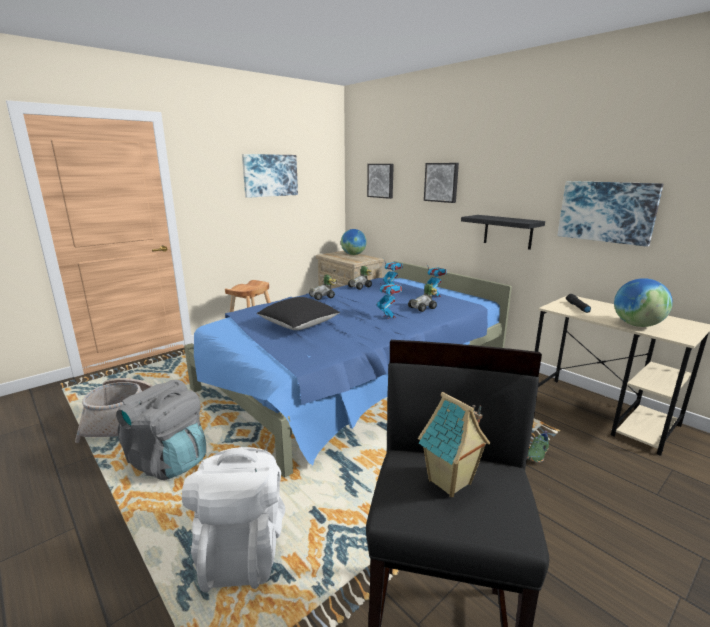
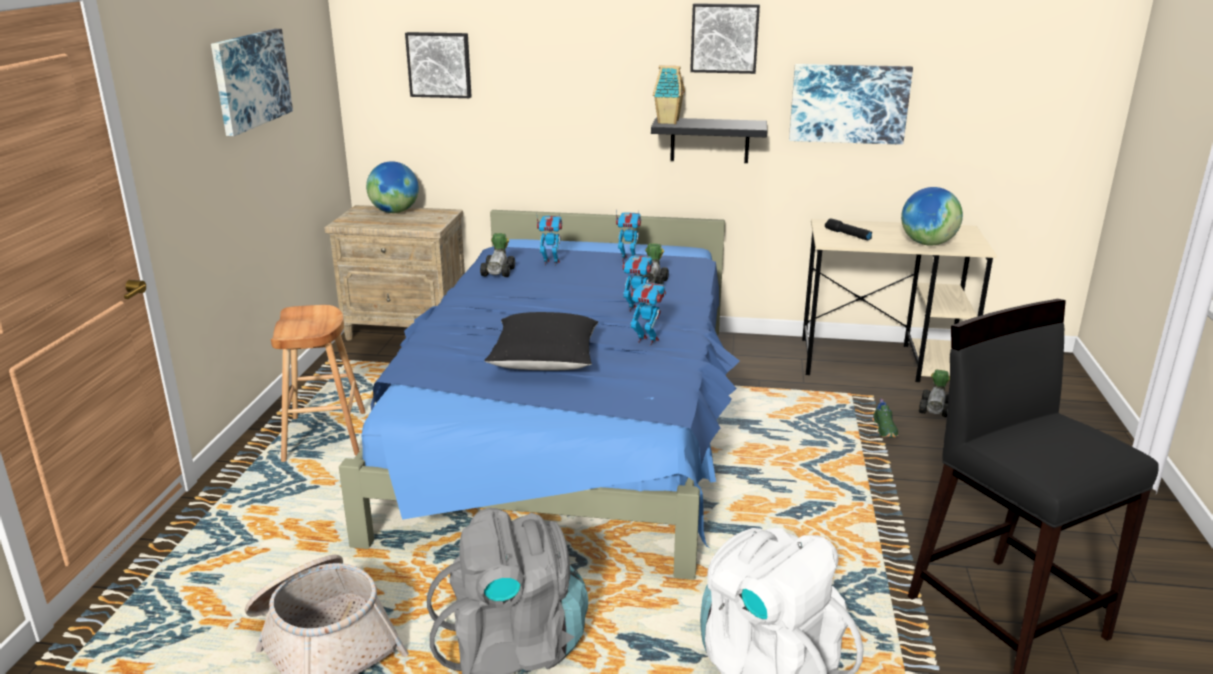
camera: 40 degrees left, 5 degrees up
toy car [309,274,337,300] -> toy car moved to [919,370,950,418]
toy house [418,392,490,497] -> toy house moved to [653,65,685,124]
picture [424,163,459,203] -> picture moved to [690,3,760,74]
none -> toy robot [630,281,666,346]

